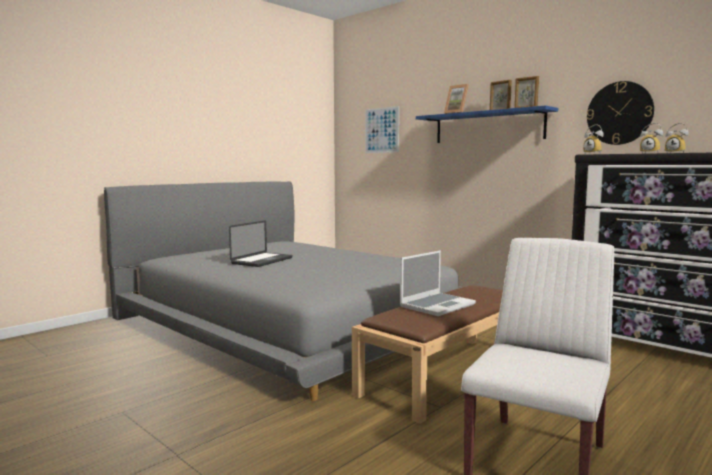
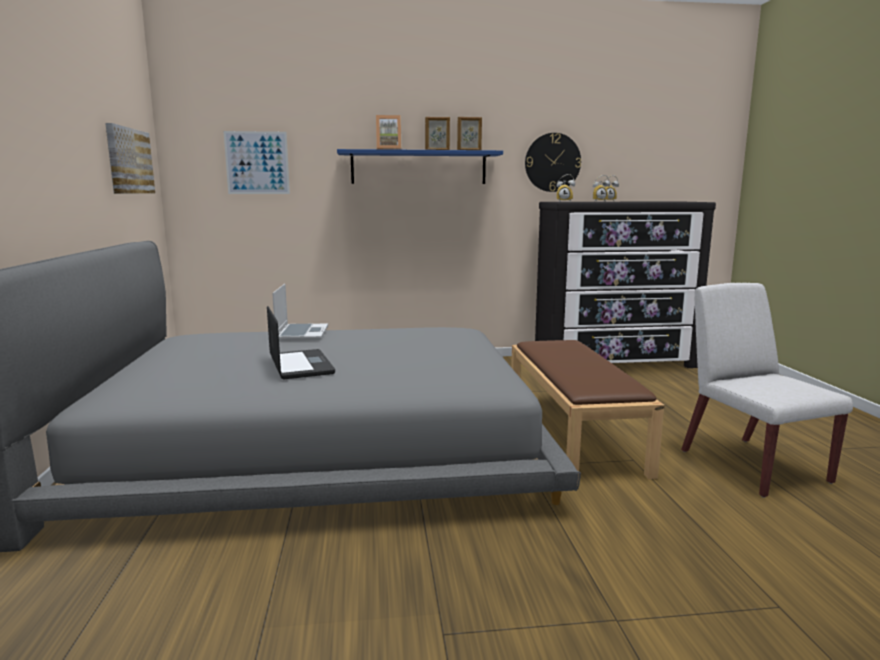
camera: 50 degrees left, 5 degrees up
laptop [400,250,476,316] -> laptop moved to [272,284,328,341]
none -> picture [105,123,155,194]

